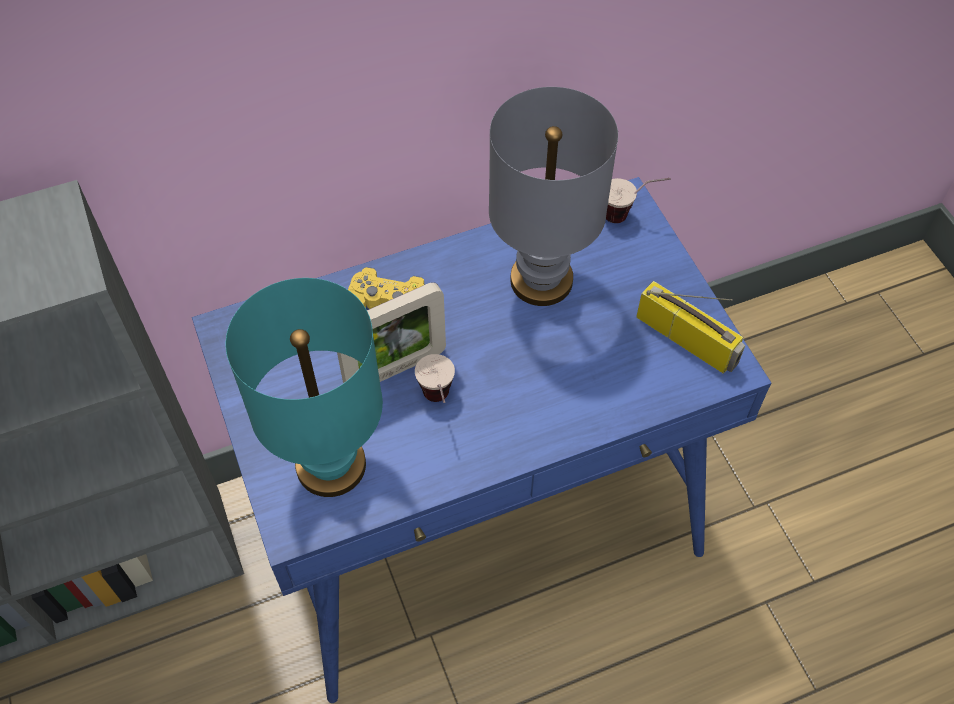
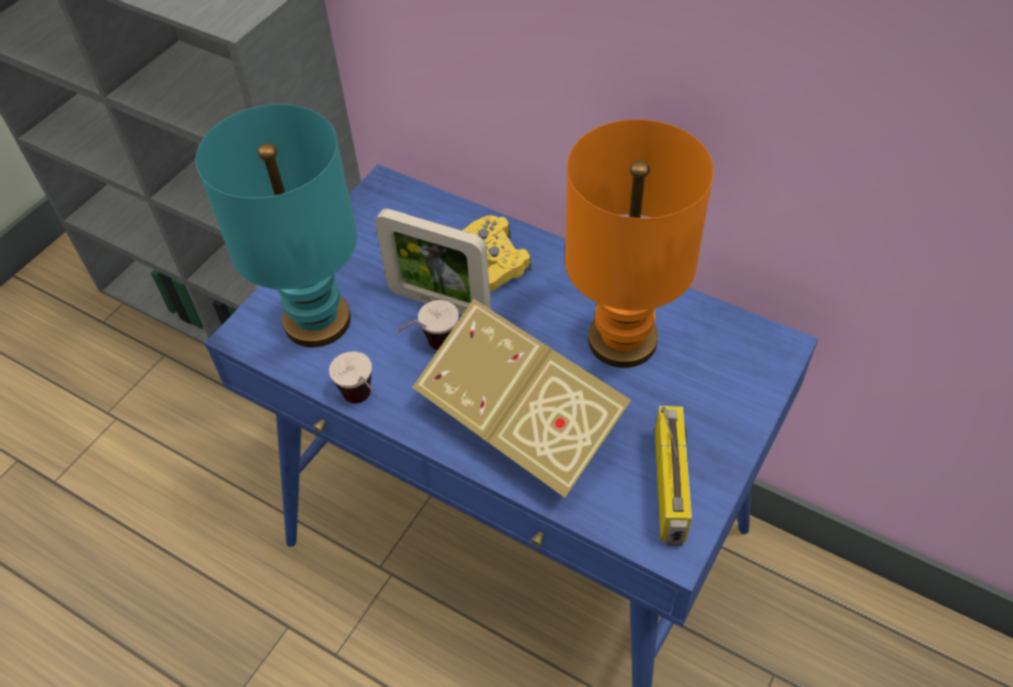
camera: 55 degrees right, 5 degrees down
grey table lamp [489,87,618,306] -> orange table lamp [565,119,714,368]
cup [606,178,671,223] -> cup moved to [329,351,374,403]
none -> book [412,299,632,498]

